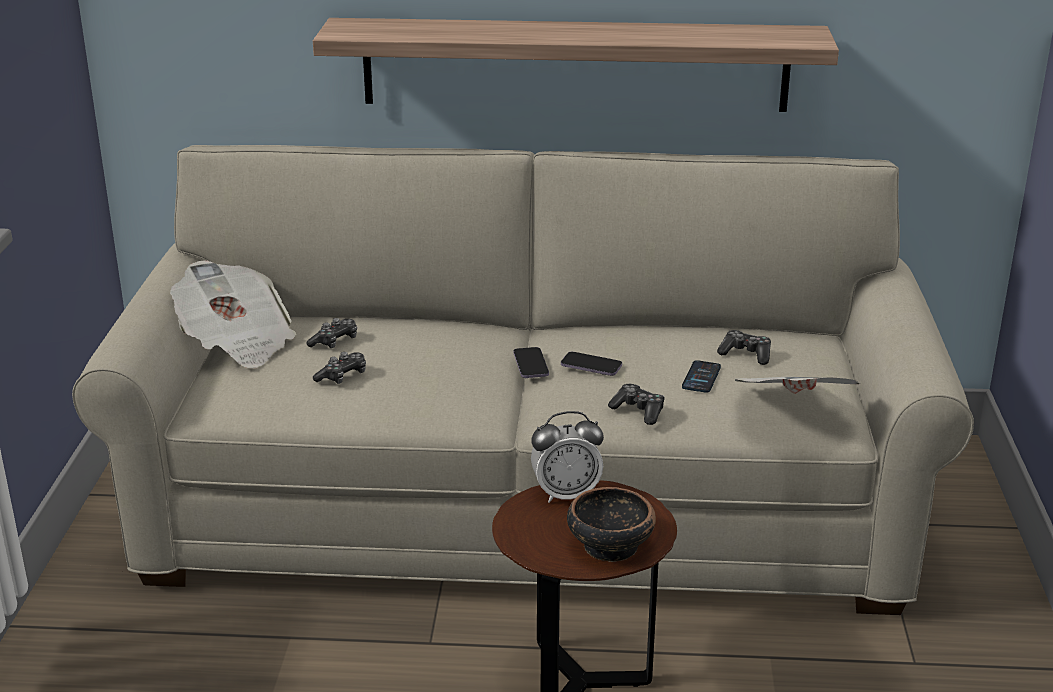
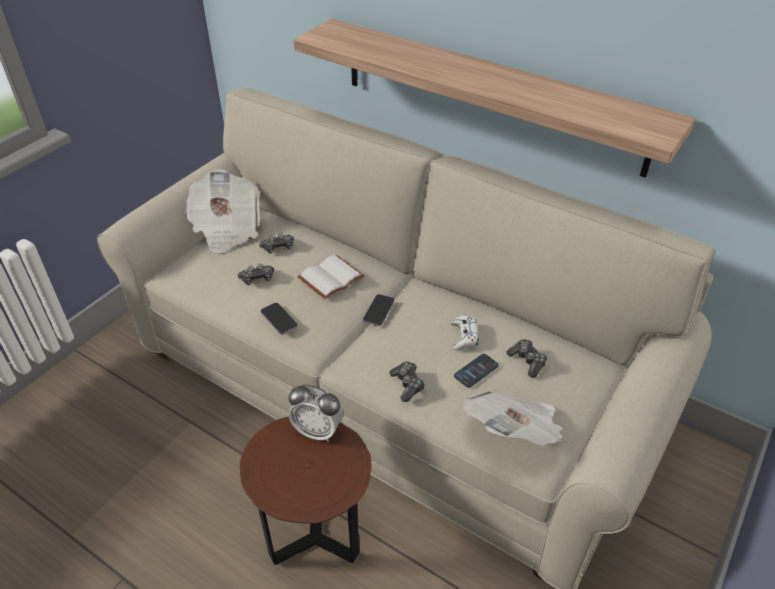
camera: 30 degrees right, 15 degrees up
phone [561,352,622,376] -> phone moved to [261,303,298,334]
bowl [567,487,656,562] -> none
none -> white book [298,255,364,299]
none -> white game controller [451,316,479,351]

